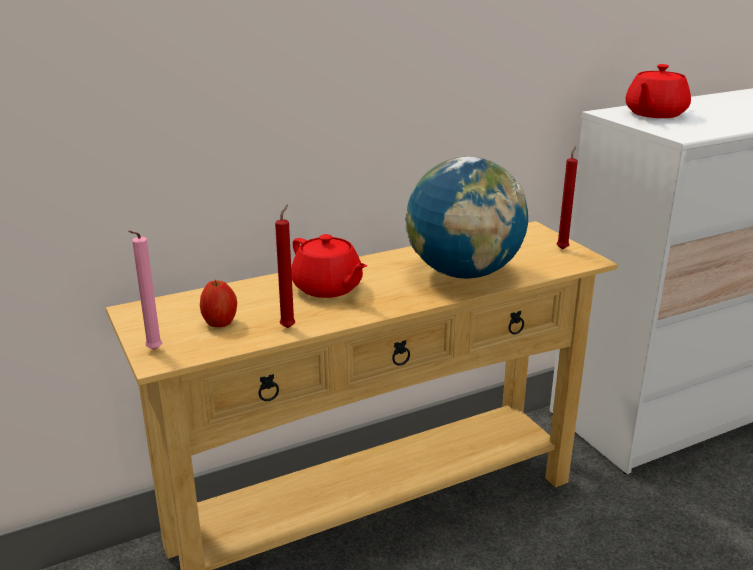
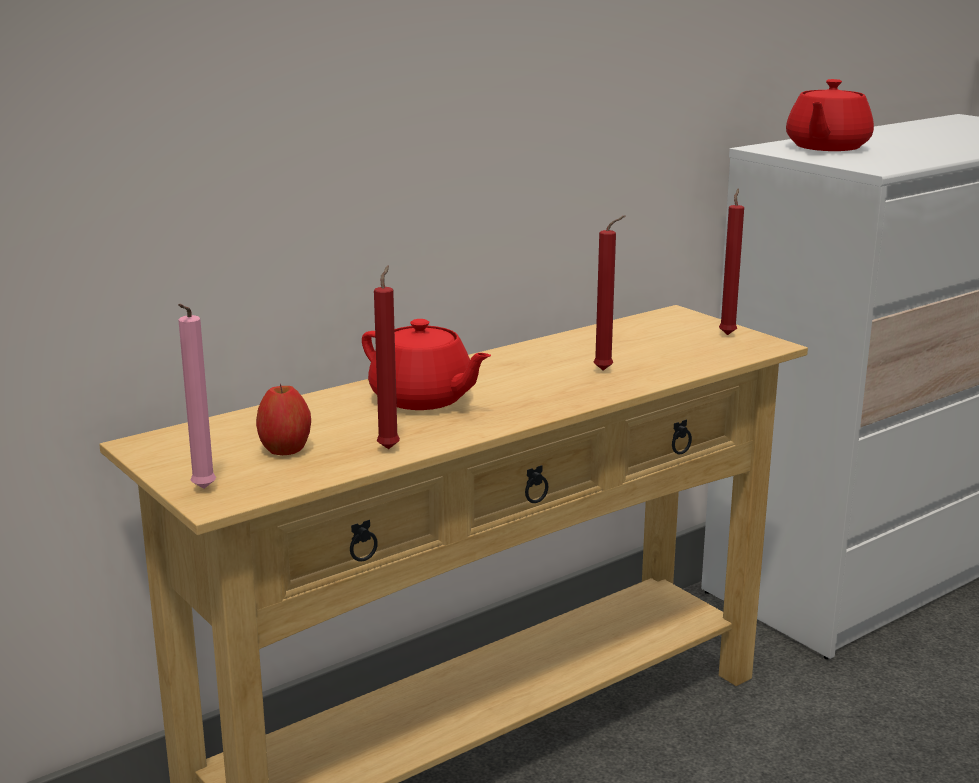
camera: 10 degrees left, 5 degrees down
globe [405,157,528,279] -> red candle [594,215,625,370]

